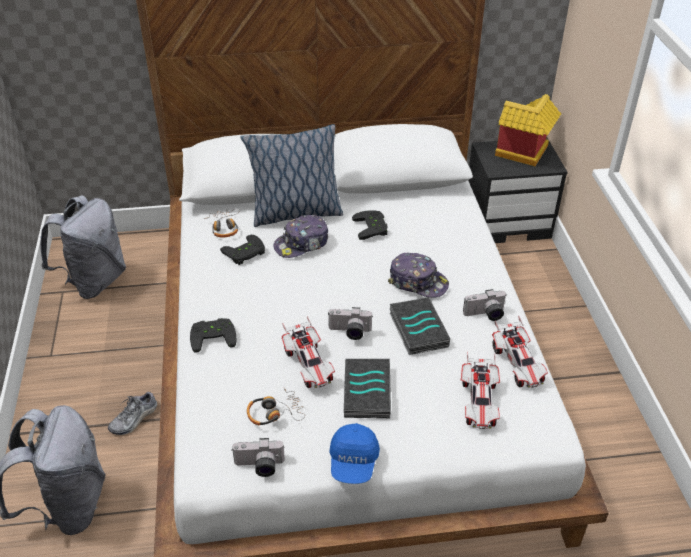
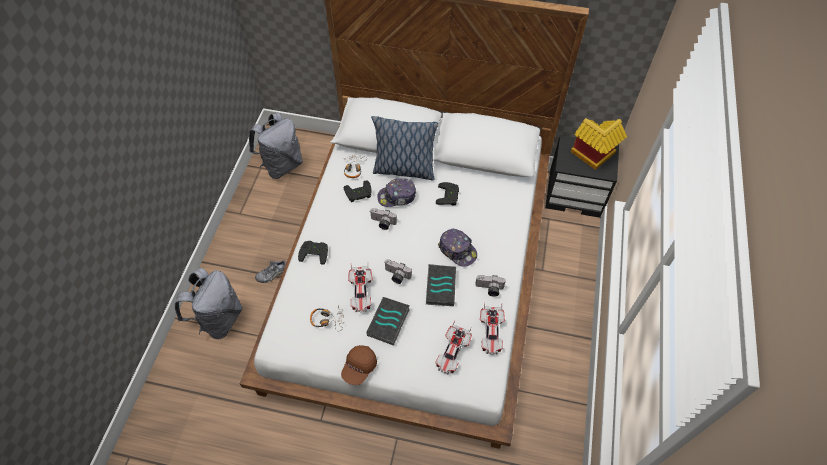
camera: 20 degrees right, 15 degrees up
camera [231,438,285,477] -> camera moved to [370,208,397,230]
blue cap [329,423,380,484] -> brown cap [341,345,377,385]

